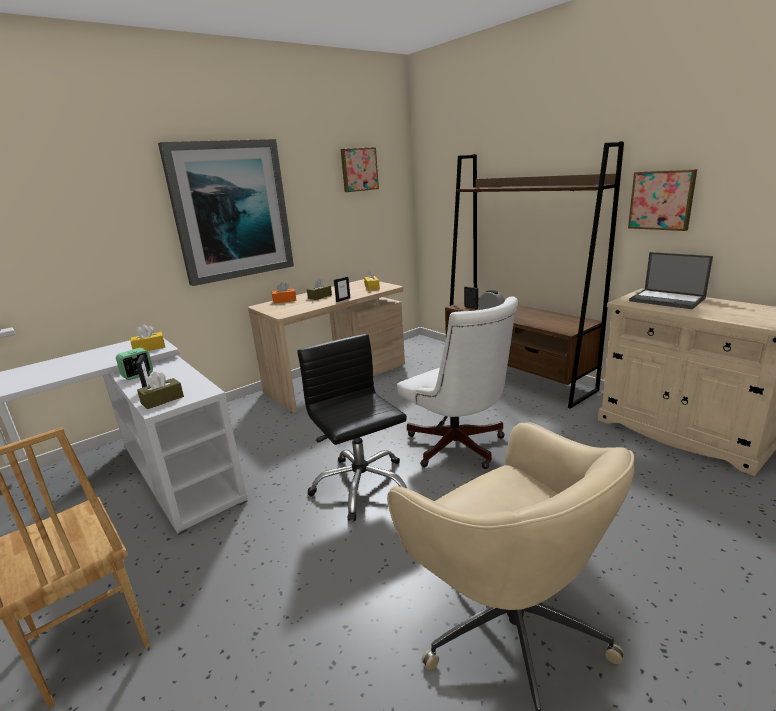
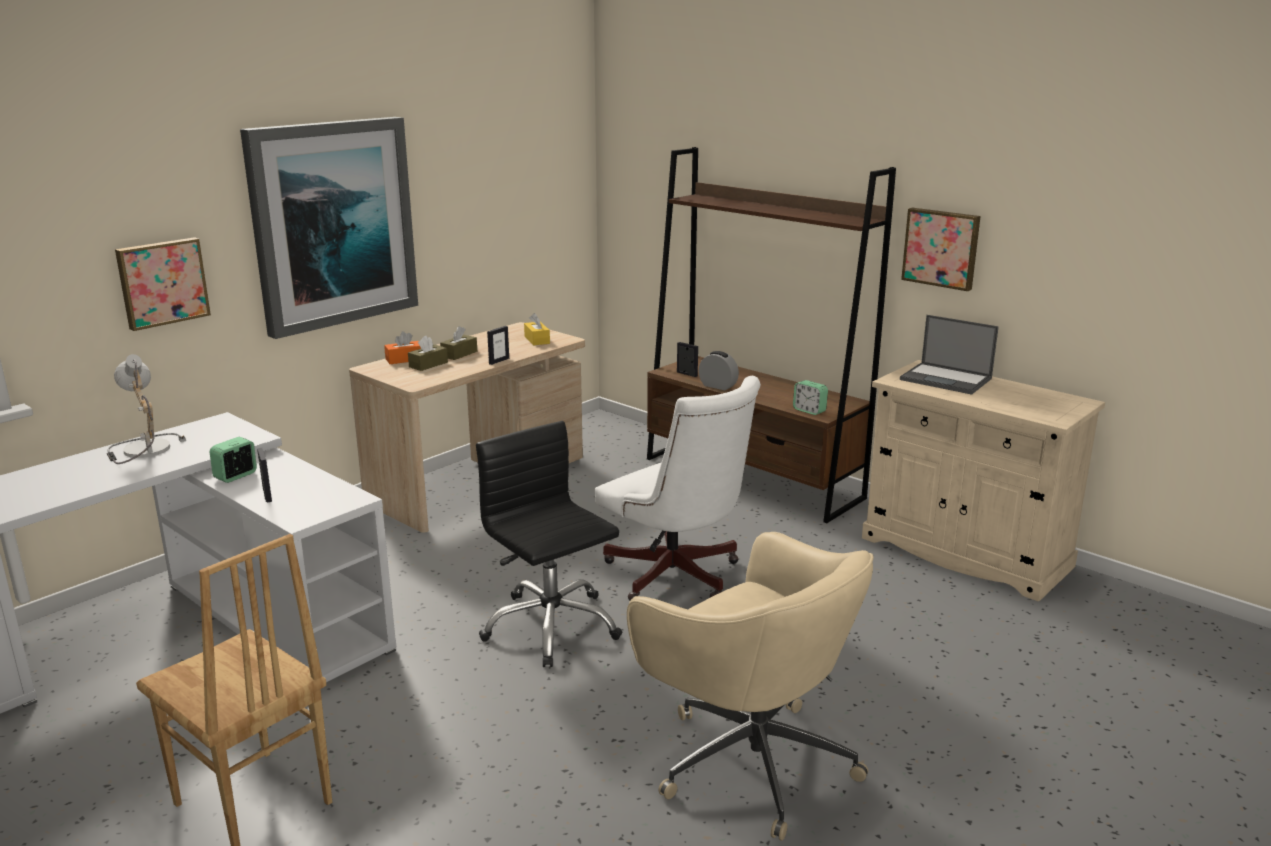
camera: 10 degrees left, 0 degrees up
yellow tissue box [130,324,165,351] -> none
brown tissue box [137,371,184,409] -> brown tissue box moved to [408,335,448,371]
picture [341,147,379,192] -> picture moved to [115,237,211,331]
none -> table lamp [107,354,186,464]
none -> alarm clock [793,380,828,415]

